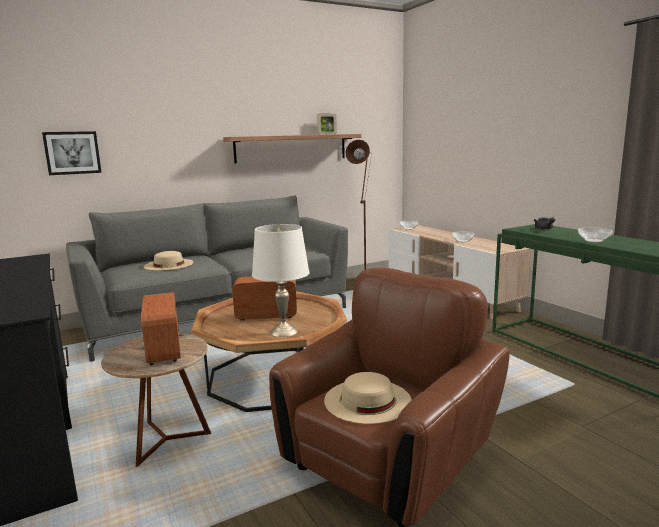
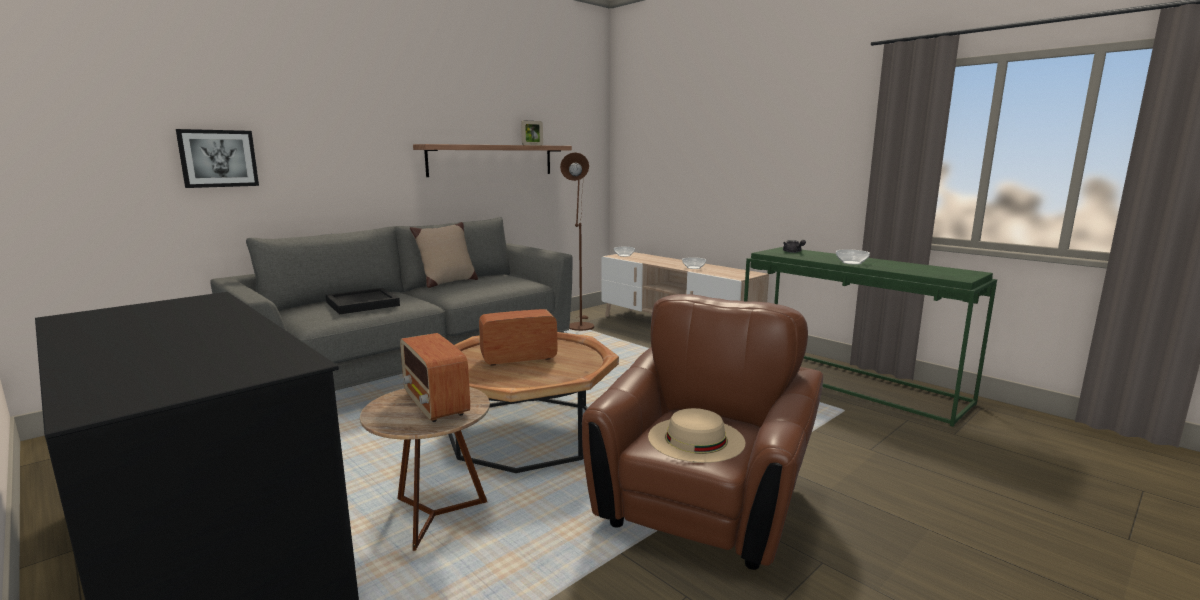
camera: 15 degrees left, 0 degrees up
beige hat [144,251,194,271] -> black tray [326,288,400,315]
white table lamp [252,224,310,337] -> none
none -> beige pillow [410,222,478,288]

